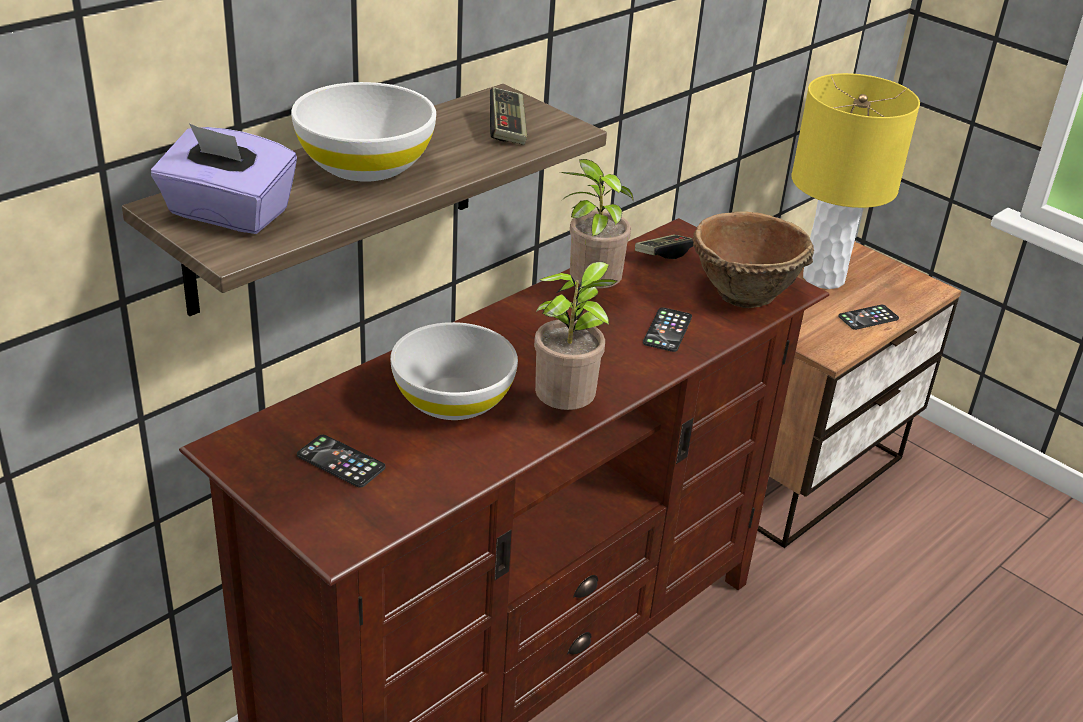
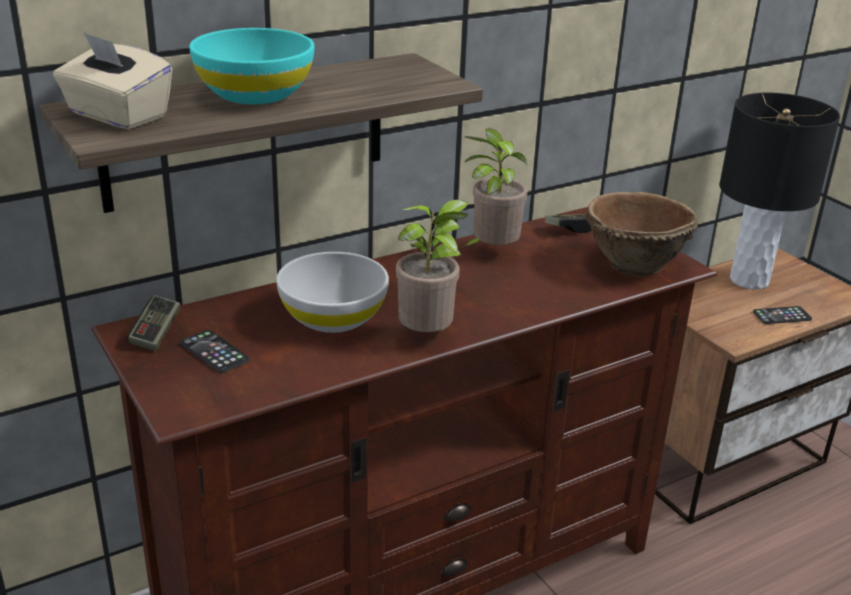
camera: 15 degrees right, 5 degrees down
purple tissue box [151,123,297,234] -> beige tissue box [53,32,172,129]
white bowl [291,82,436,182] -> turquoise bowl [189,28,315,104]
game controller [490,87,527,145] -> game controller moved to [127,295,180,351]
phone [643,307,692,352] -> none
yellow table lamp [791,73,920,289] -> black table lamp [719,93,840,289]

